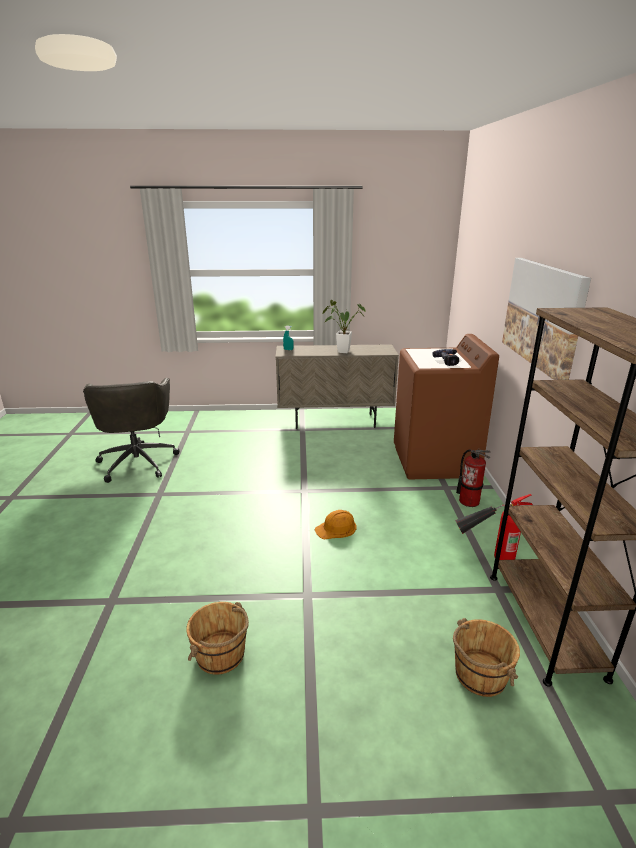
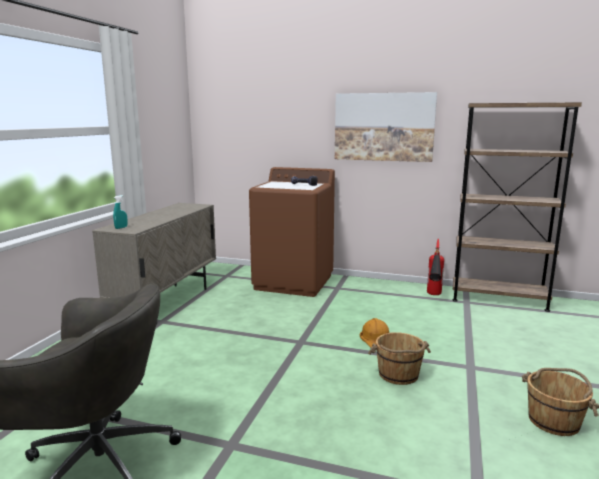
camera: 70 degrees left, 10 degrees down
potted plant [322,300,365,353] -> none
brown bucket [453,618,520,697] -> brown bucket moved to [368,332,431,385]
fire extinguisher [456,449,490,507] -> none

